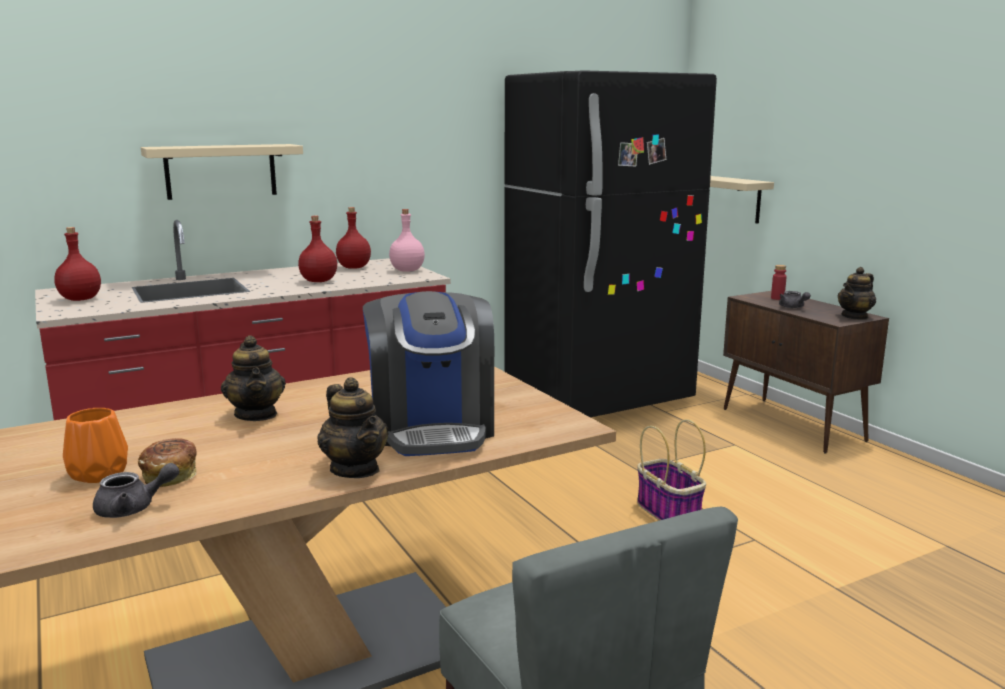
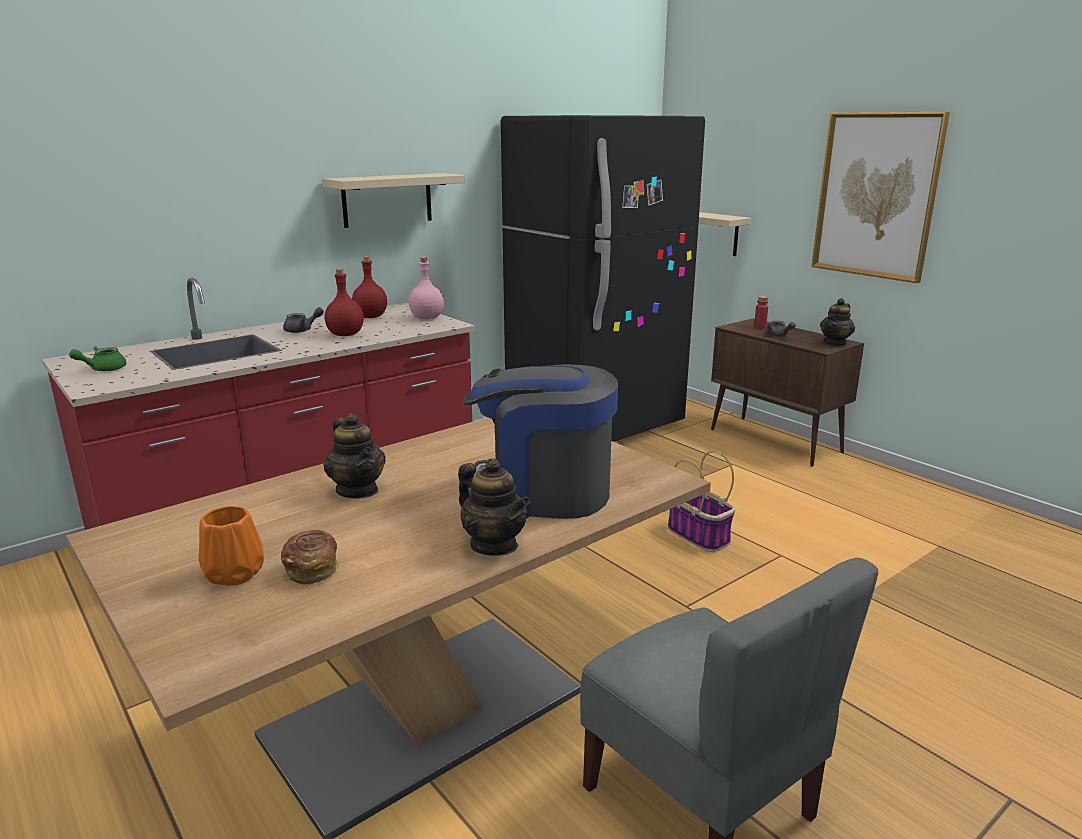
camera: 10 degrees left, 5 degrees up
red bottle [54,227,101,301] -> green teapot [69,346,127,371]
grey teapot [93,463,179,518] -> grey teapot moved to [283,307,324,333]
beige shelf [141,144,303,200] -> beige shelf moved to [323,173,465,228]
coffee machine [363,291,494,456] -> coffee machine turned 120 degrees clockwise [463,364,618,519]
none -> picture [811,112,950,283]

